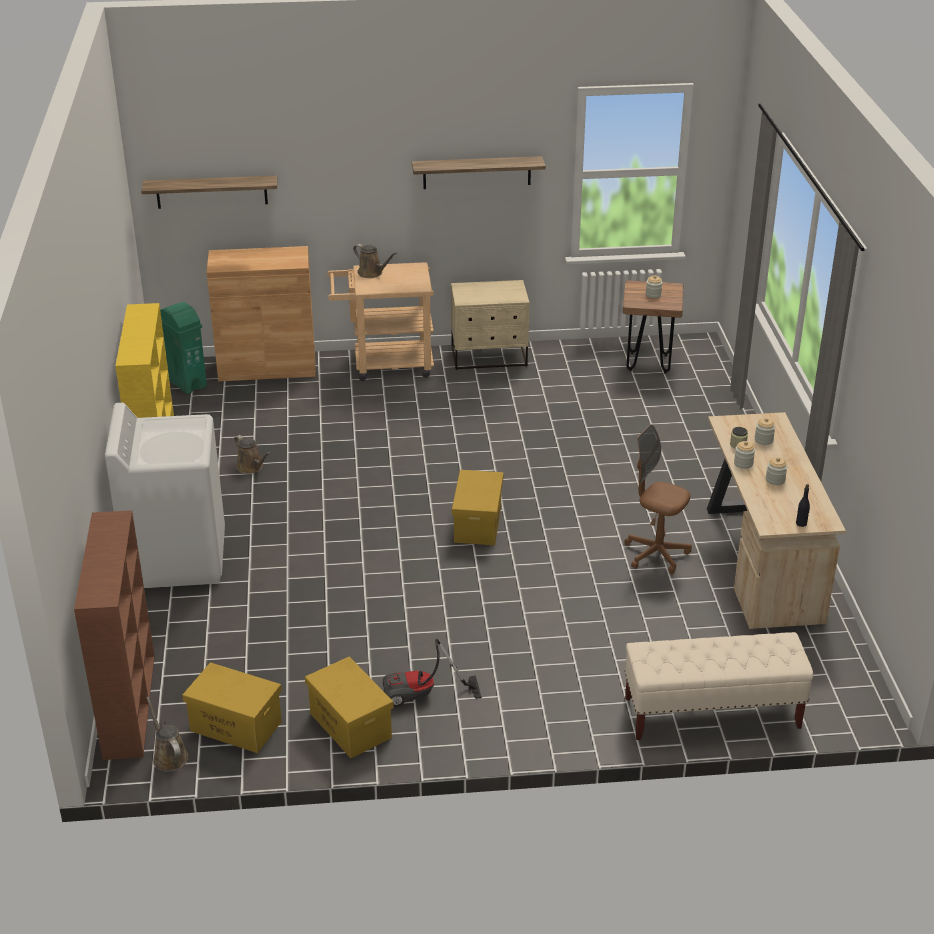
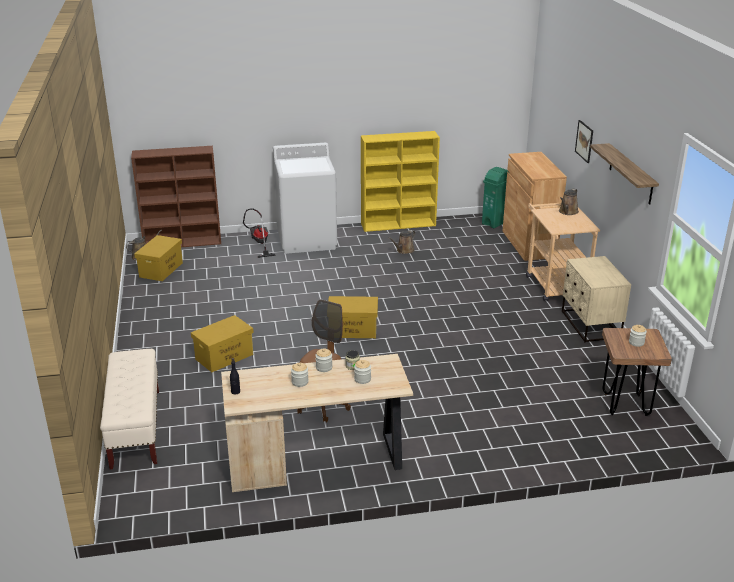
camera: 85 degrees right, 5 degrees down
shelf [141,175,277,209] -> none
yellow storage box [305,657,393,758] -> yellow storage box moved to [191,315,254,372]
vacuum cleaner [383,638,482,707] -> vacuum cleaner moved to [243,209,276,258]
none -> picture [575,120,593,163]

